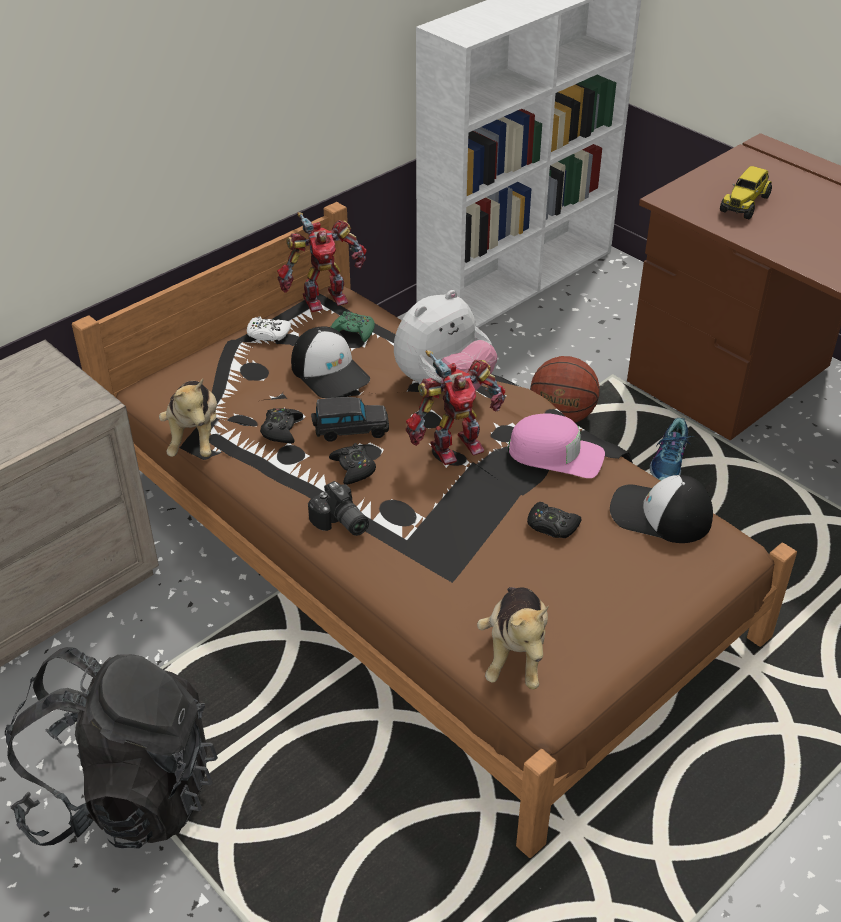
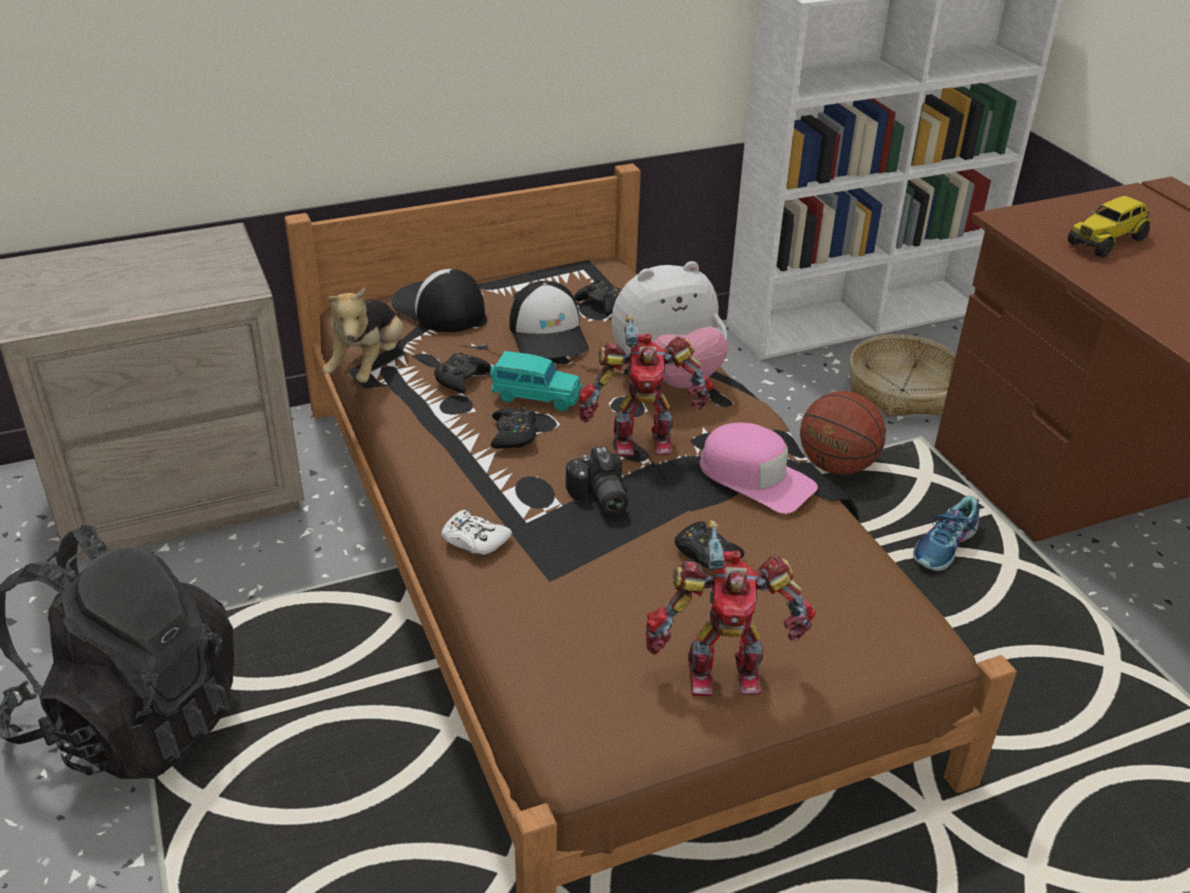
camera: 20 degrees right, 5 degrees down
white game controller [247,316,291,341] -> white game controller moved to [442,510,512,555]
toy robot [277,212,367,312] -> toy robot moved to [646,520,816,696]
camera [308,481,369,536] -> camera moved to [566,446,628,515]
black toy car [311,397,389,442] -> turquoise toy car [490,351,582,411]
green game controller [331,311,375,342] -> black game controller [574,279,622,316]
plush toy [477,587,549,689] -> none
cap [610,475,713,543] -> cap moved to [391,269,485,332]
none -> basket [850,334,956,417]

